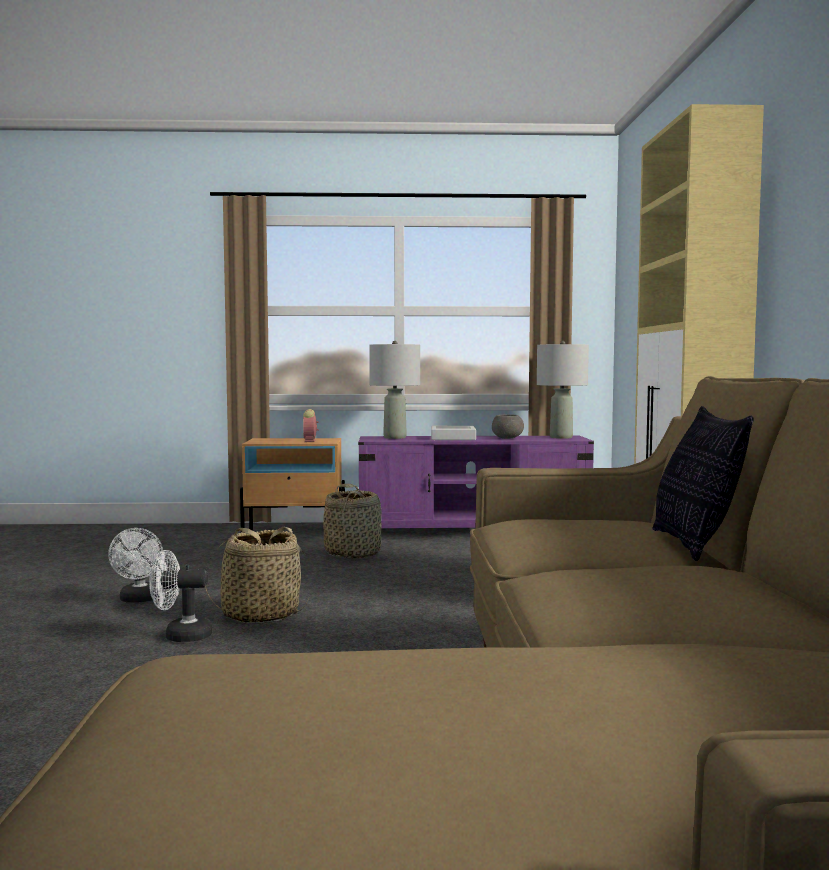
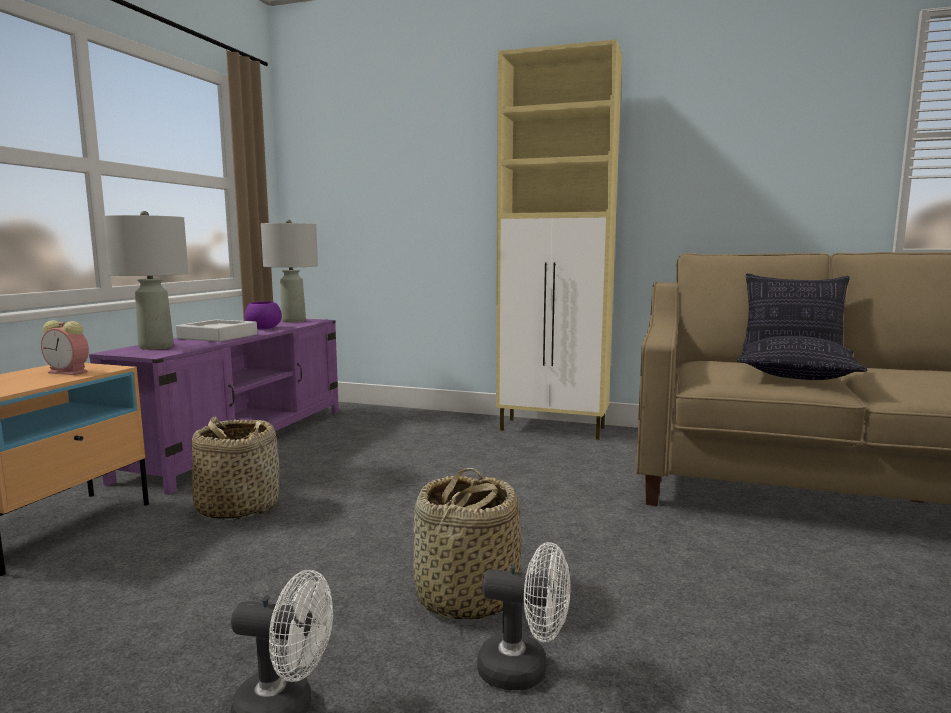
camera: 70 degrees left, 5 degrees up
white fan [149,550,212,642] -> white fan turned 90 degrees counterclockwise [477,542,571,690]
grey bowl [492,414,524,439] -> purple bowl [245,301,282,329]
none -> pillow [737,336,867,380]

